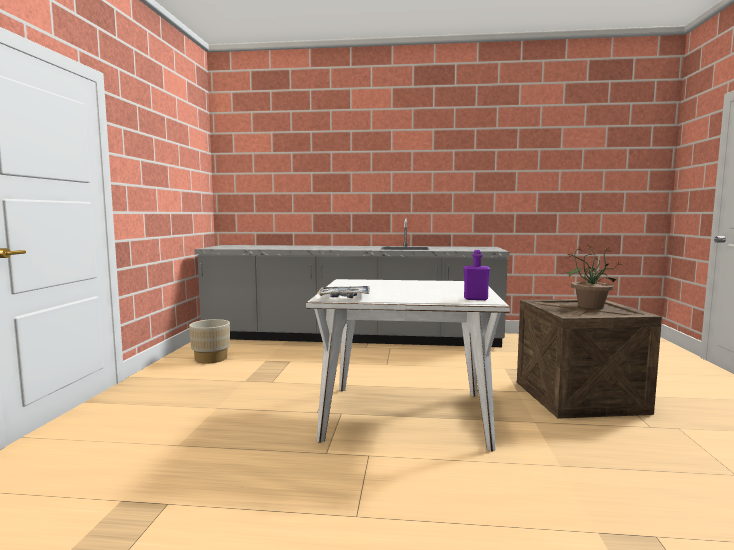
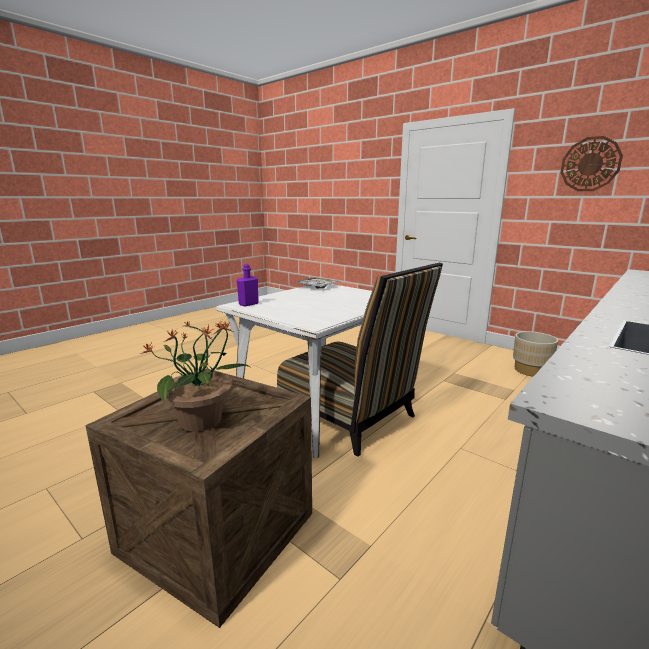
camera: 125 degrees right, 10 degrees up
none -> chair [277,262,443,457]
none -> wall clock [560,136,623,191]

